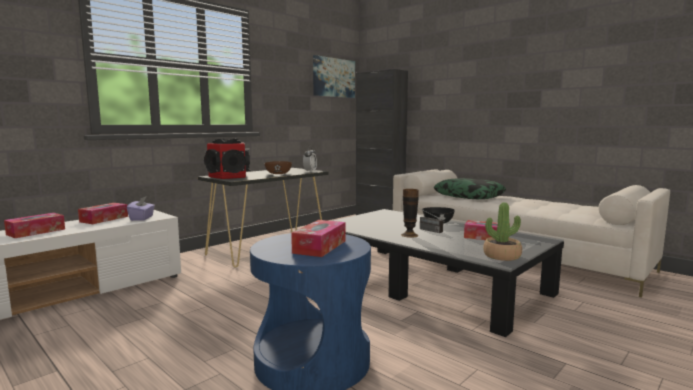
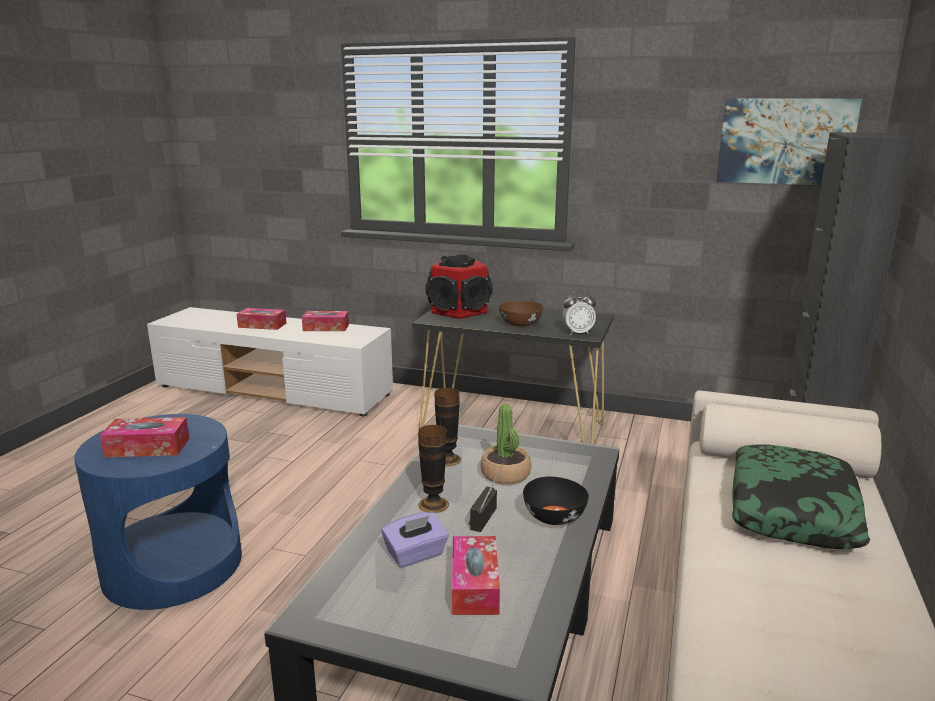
camera: 65 degrees right, 10 degrees up
purple tissue box [127,197,155,221] -> purple tissue box moved to [382,512,449,567]
potted plant [483,202,522,261] -> potted plant moved to [481,404,531,484]
none -> vase [435,388,461,466]

